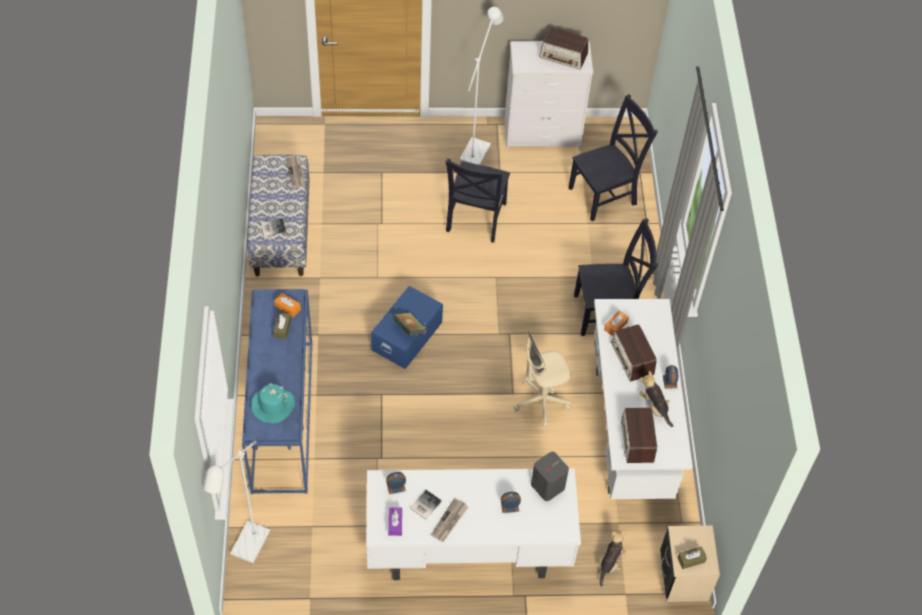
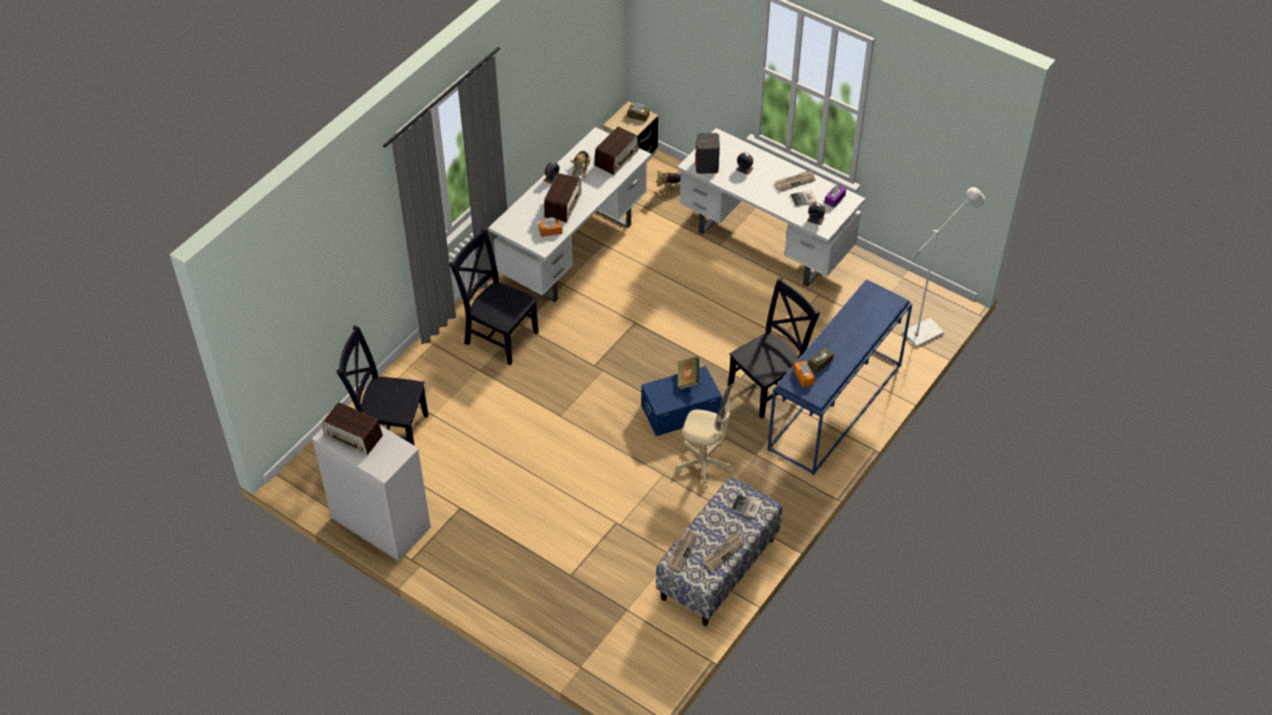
camera: 140 degrees left, 5 degrees down
turquoise hat [251,383,295,423] -> none
black chair [446,159,510,243] -> black chair moved to [728,277,820,419]
white floor lamp [460,7,504,165] -> none
beige office chair [514,331,571,427] -> beige office chair moved to [676,384,735,489]
radio [539,27,588,69] -> radio turned 150 degrees clockwise [323,402,383,455]
none -> newspaper [703,533,745,572]

